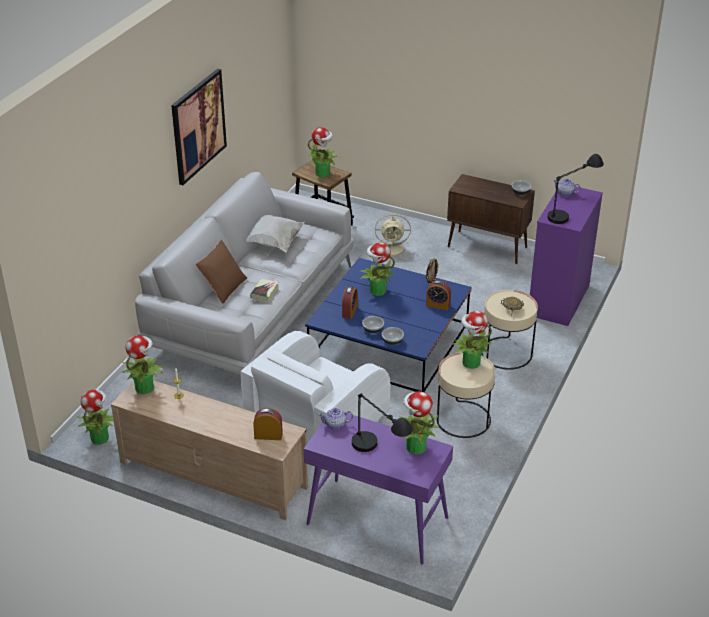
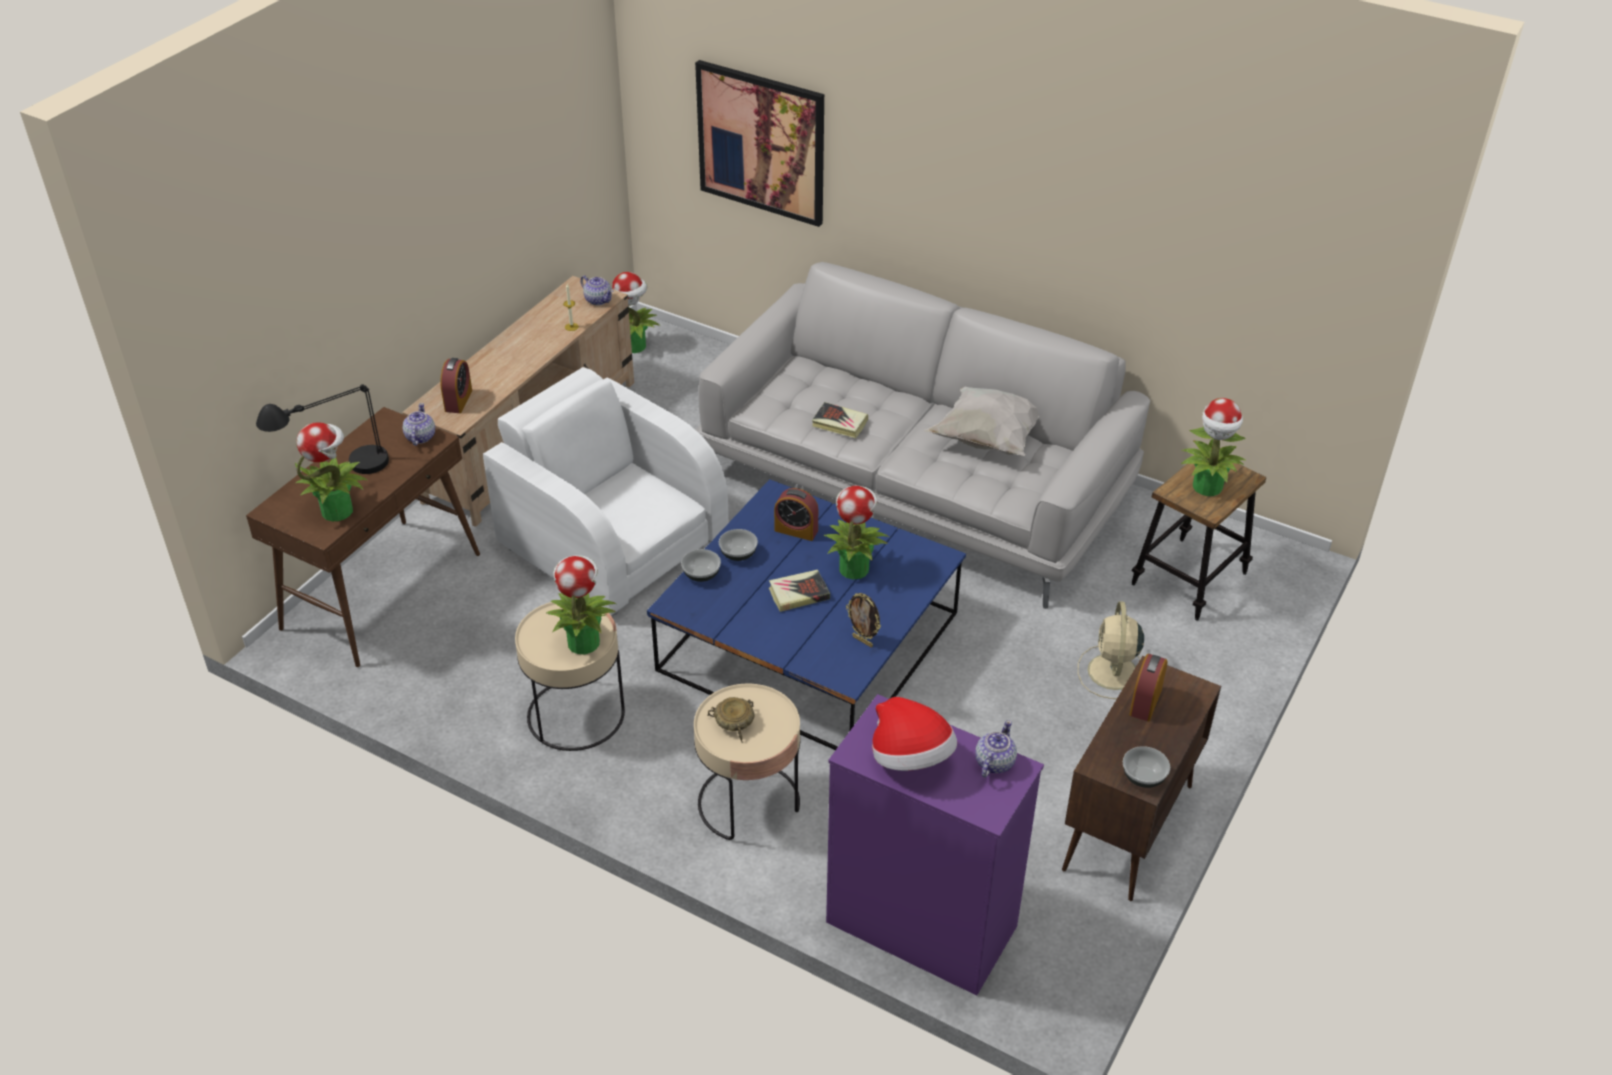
camera: 95 degrees right, 5 degrees up
potted plant [122,335,163,394] -> teapot [580,275,613,305]
picture [171,69,227,185] -> picture moved to [695,60,824,227]
brown pillow [196,240,247,304] -> none
purple console table [304,412,453,565] -> brown console table [246,407,480,667]
alarm clock [426,281,451,310] -> alarm clock moved to [1129,654,1168,722]
black table lamp [547,154,604,224] -> hat [872,697,957,771]
none -> book [769,570,830,612]

